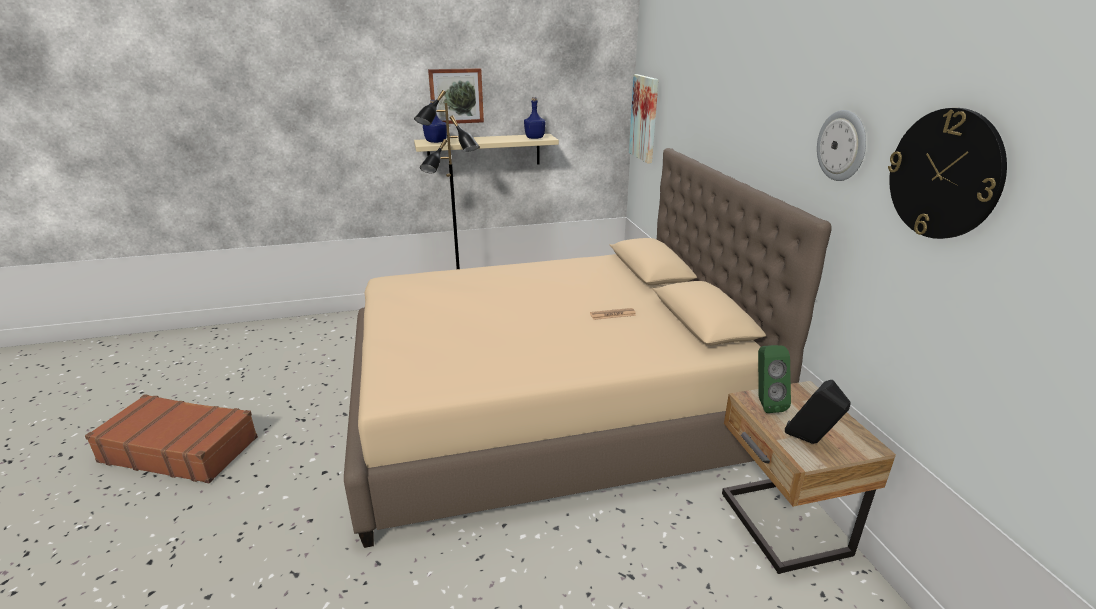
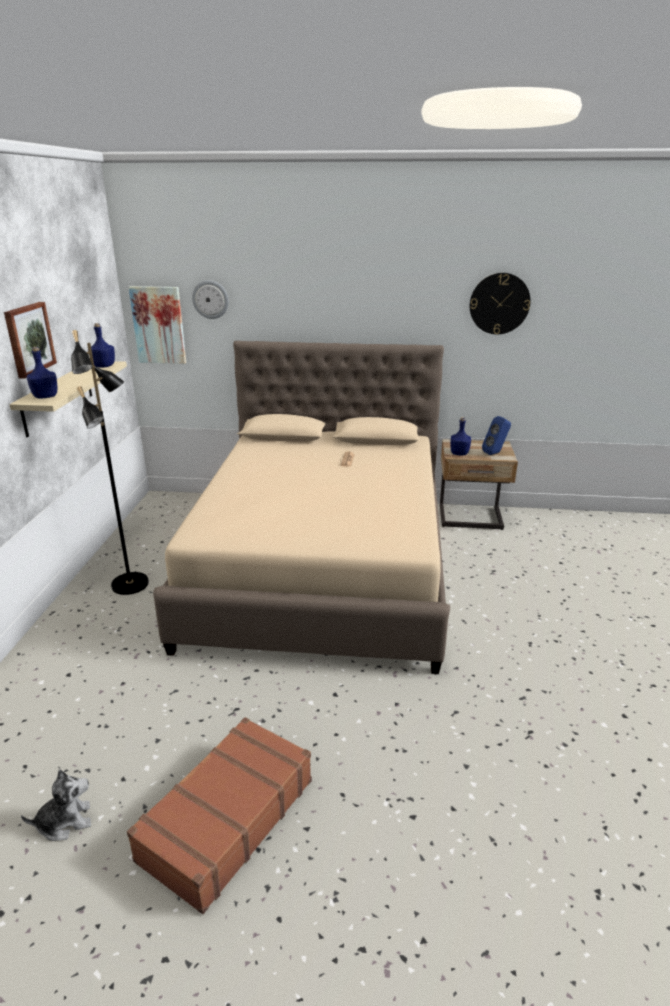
camera: 70 degrees left, 0 degrees up
green speaker [758,345,791,413] -> blue bottle [451,417,471,456]
black speaker [785,380,851,444] -> blue speaker [482,416,511,455]
wall clock [817,110,866,181] -> wall clock moved to [192,280,229,319]
none -> plush toy [21,769,91,841]

